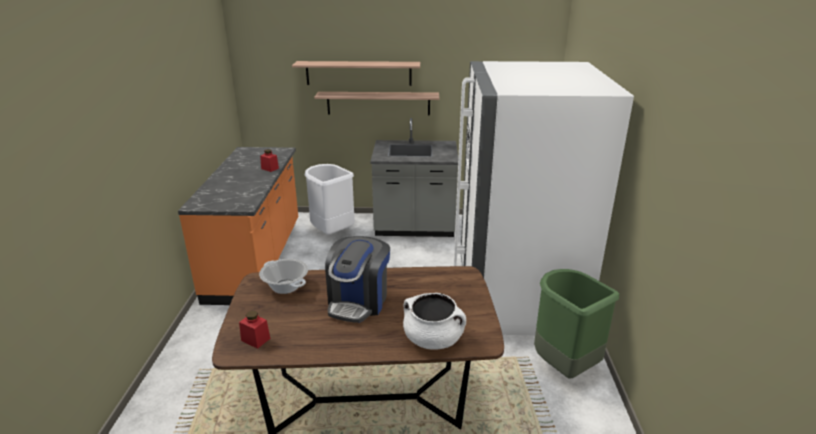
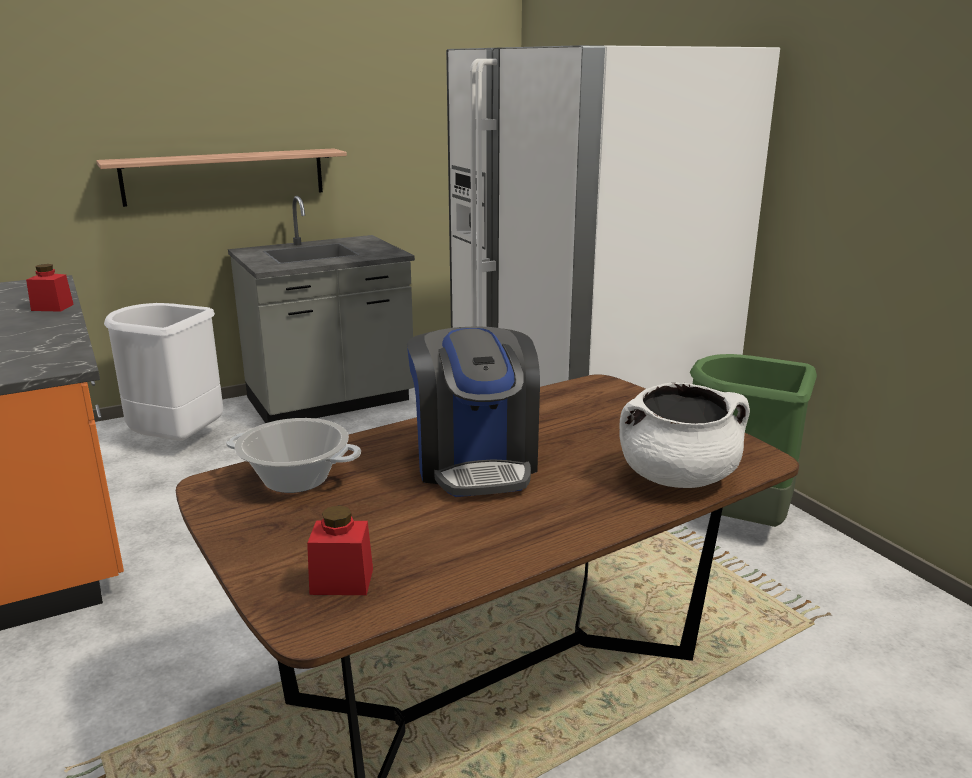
camera: 30 degrees left, 5 degrees down
shelf [292,61,420,86] -> none

